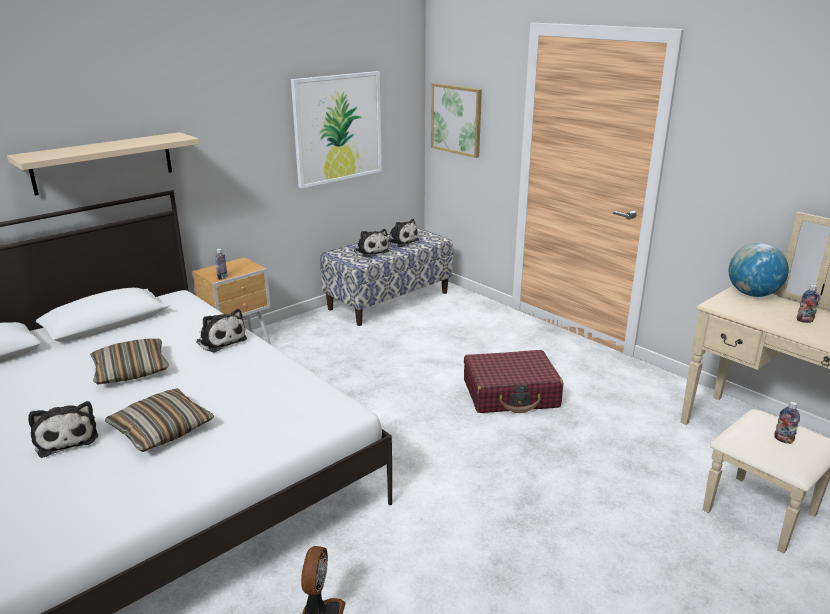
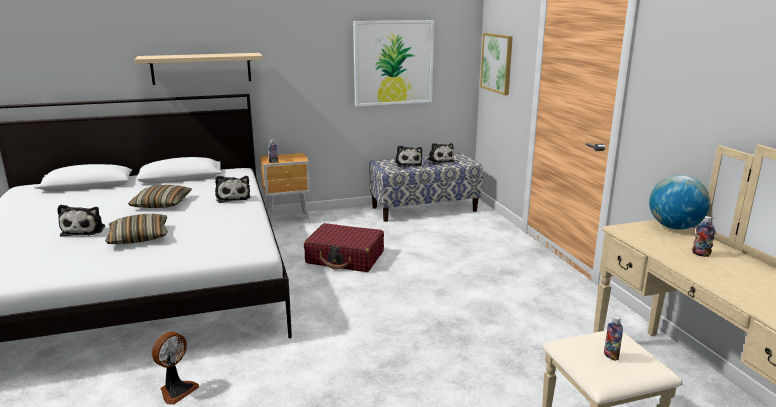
camera: 25 degrees right, 5 degrees down
red suitcase [464,350,563,413] -> red suitcase moved to [304,223,384,272]

